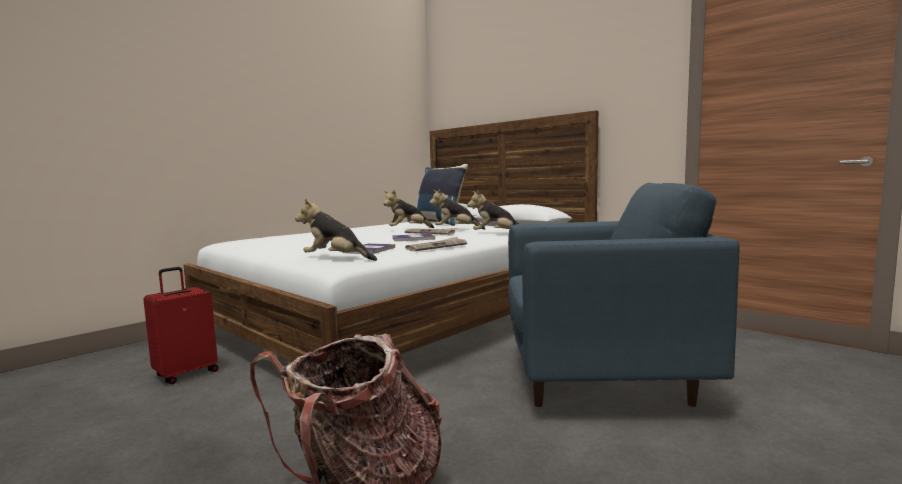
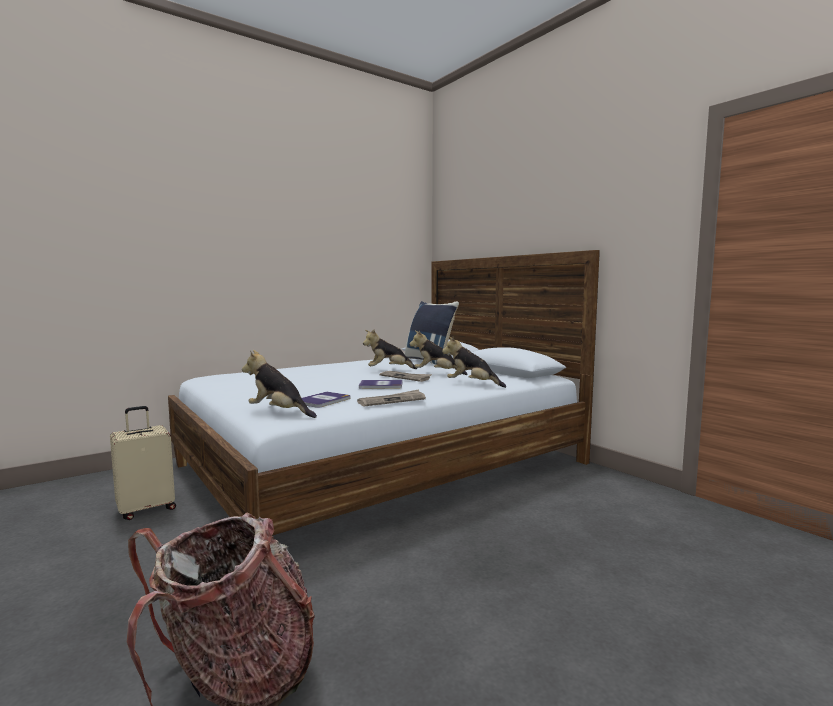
camera: 10 degrees right, 0 degrees up
red suitcase [143,267,218,384] -> beige suitcase [110,406,176,520]
blue armchair [508,183,740,407] -> none

